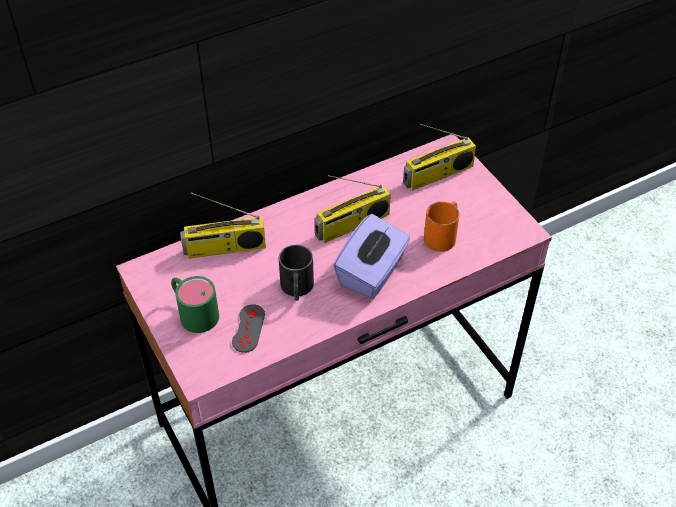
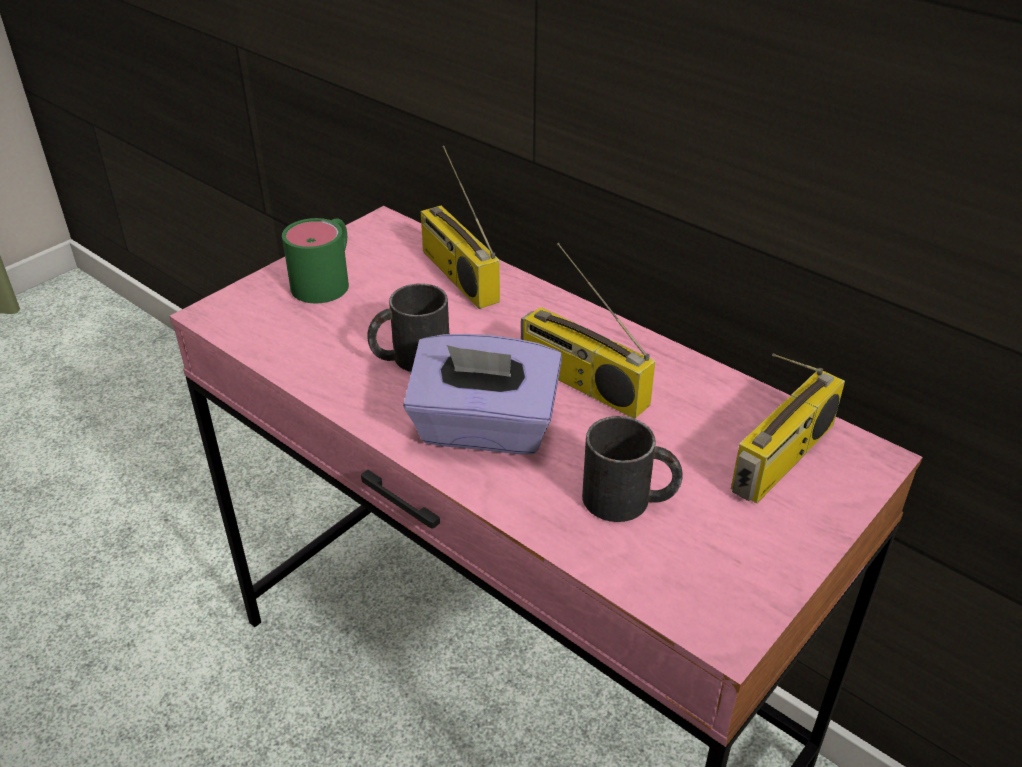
camera: 70 degrees right, 10 degrees down
grey game controller [232,304,265,353] -> none
radio [403,124,476,191] -> radio turned 90 degrees counterclockwise [731,353,845,503]
orange mug [424,201,459,252] -> black mug [582,416,683,522]

